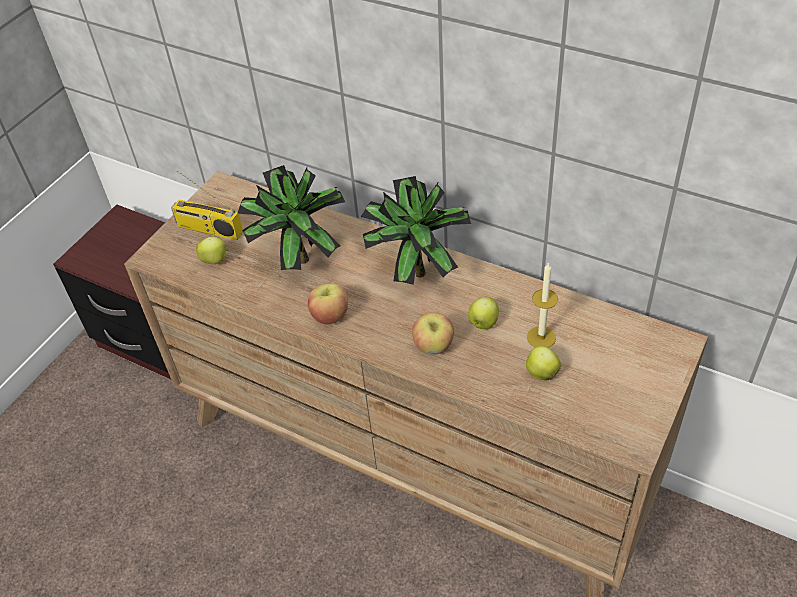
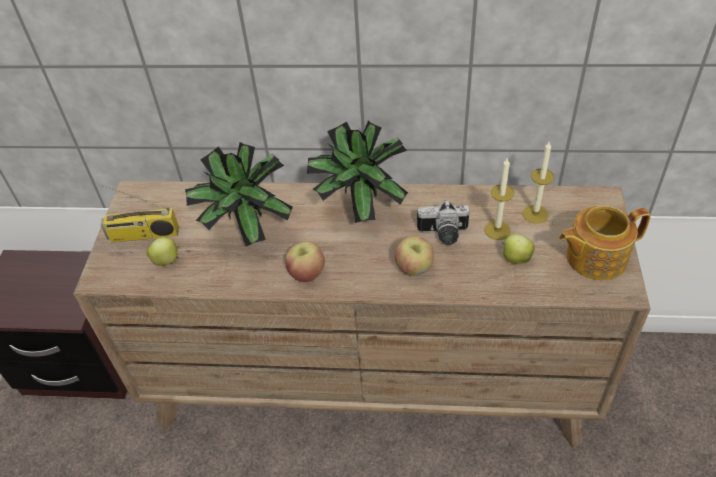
camera: 25 degrees left, 0 degrees up
apple [468,297,499,329] -> camera [417,200,470,245]
none -> candle [523,142,554,223]
none -> teapot [558,206,651,281]

